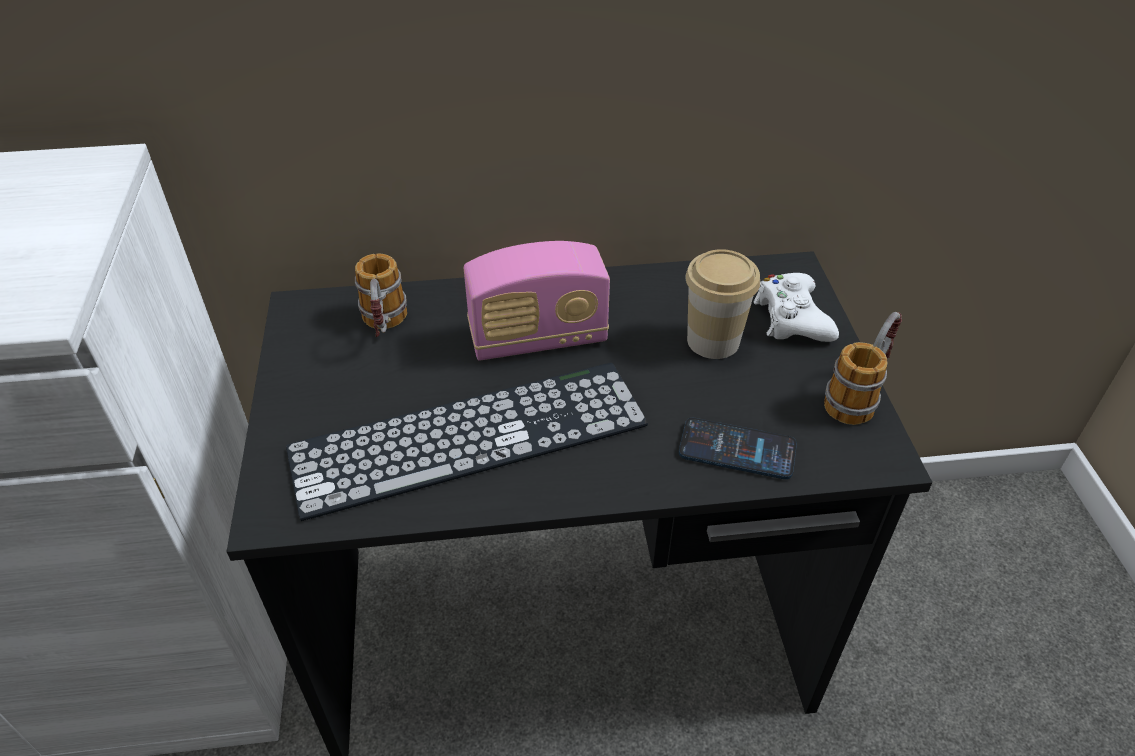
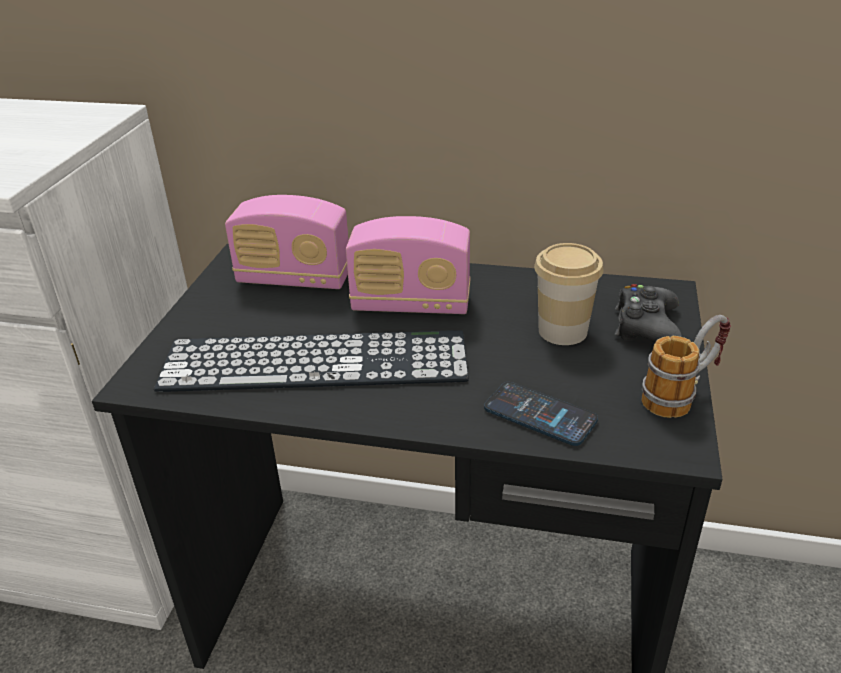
camera: 20 degrees right, 10 degrees down
mug [355,253,407,337] -> radio [225,195,349,289]
white game controller [753,273,839,342] -> black game controller [615,284,682,342]

